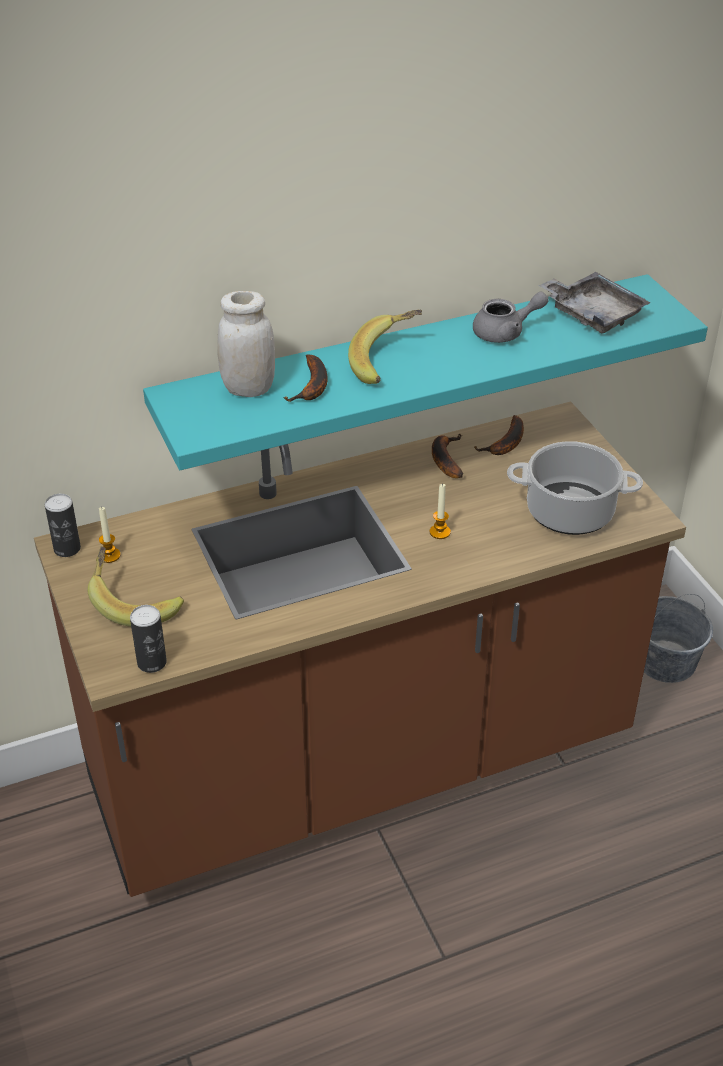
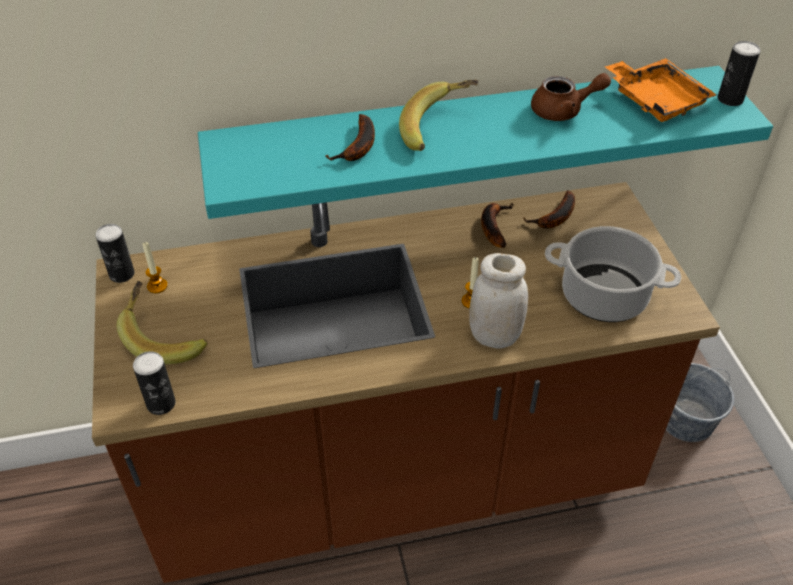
camera: 10 degrees right, 5 degrees up
white jar [217,291,275,397] -> white jar moved to [469,253,528,349]
grey teapot [473,292,549,343] -> brown teapot [531,73,611,121]
grey tray [538,272,651,333] -> orange tray [605,58,717,122]
none -> can [718,41,760,106]

